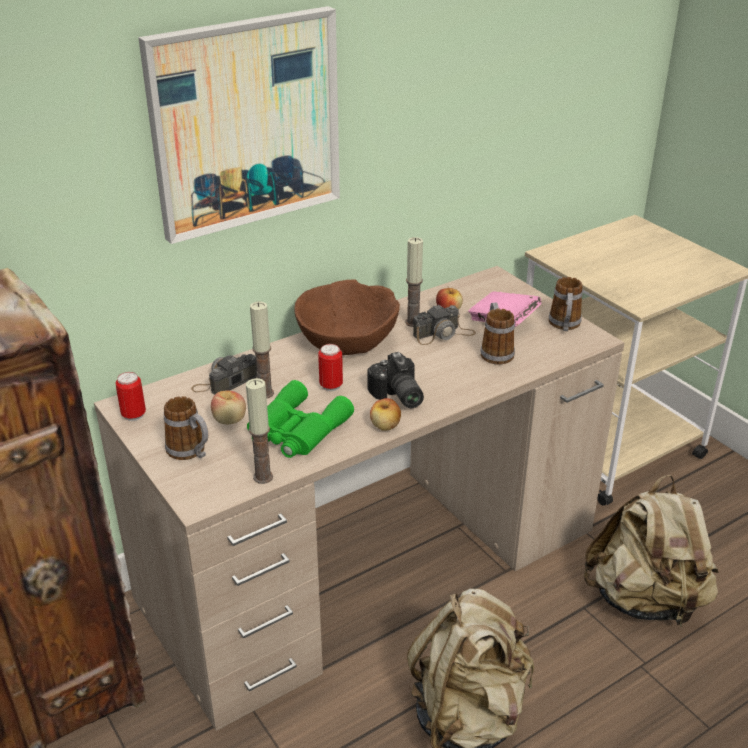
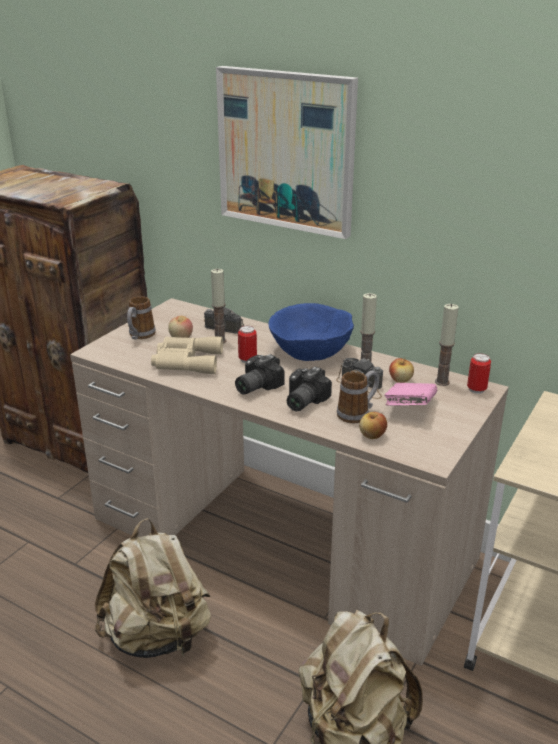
camera: 65 degrees right, 5 degrees down
can [116,372,146,421] -> can moved to [467,353,491,394]
candle [246,378,273,484] -> candle moved to [435,304,459,386]
green binoculars [247,380,354,458] -> beige binoculars [151,336,223,374]
brown bowl [295,279,400,355] -> blue bowl [268,303,354,361]
apple [370,398,401,431] -> apple moved to [359,412,387,439]
mug [549,277,583,331] -> none
none -> camera [287,367,332,411]

